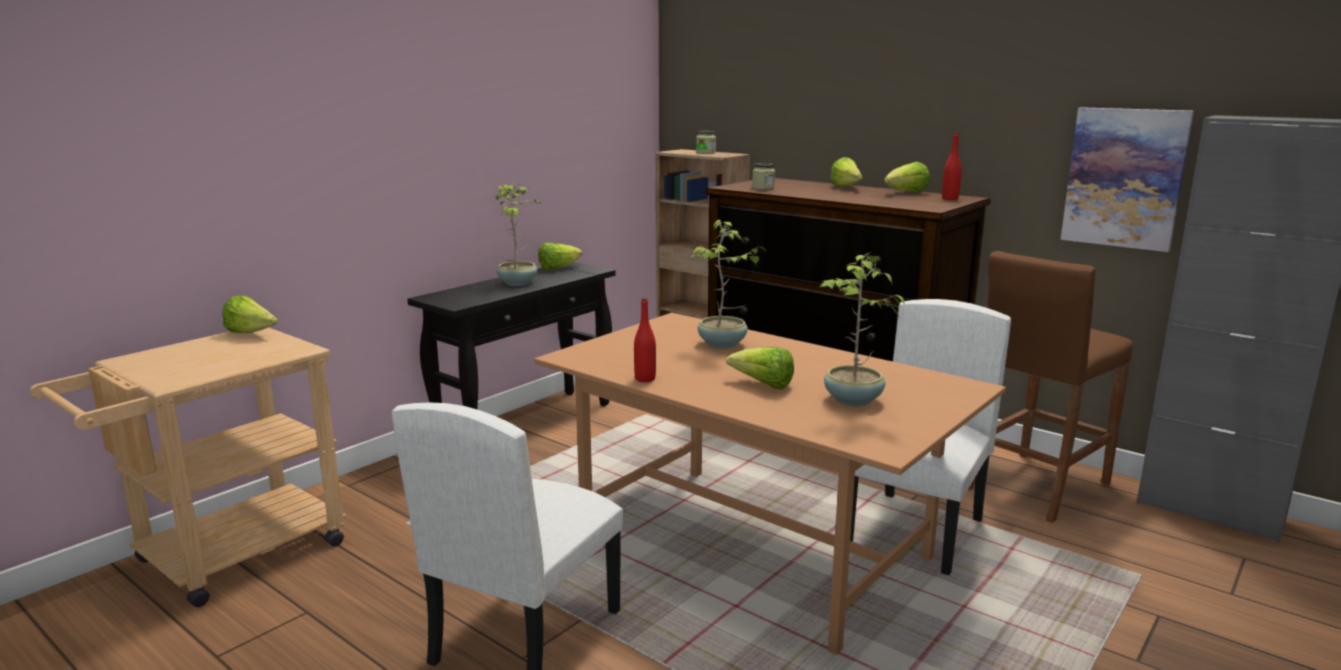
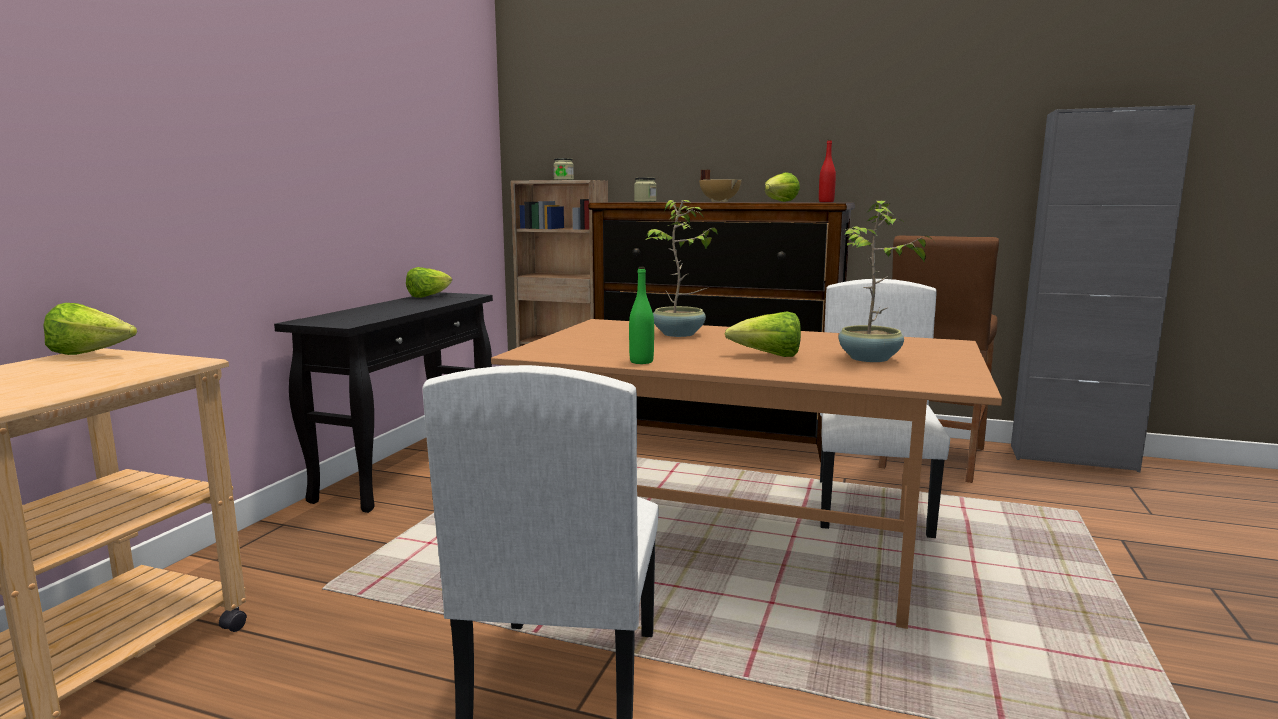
camera: 20 degrees left, 5 degrees down
potted plant [496,183,542,286] -> none
red bottle [634,298,656,382] -> green bottle [629,267,654,364]
lettuce [830,157,863,187] -> beige cooking pot [699,170,741,202]
picture [1060,107,1194,252] -> none

